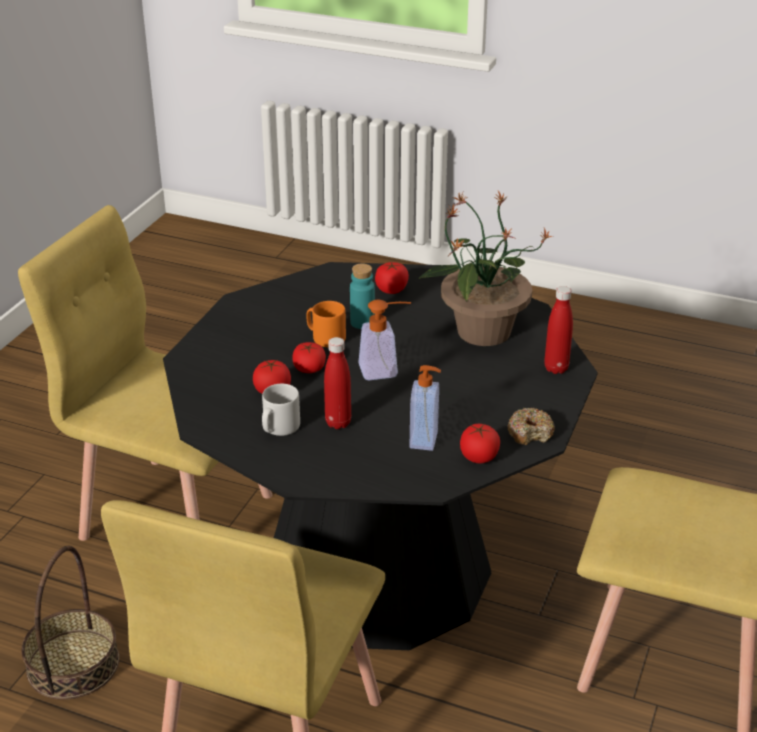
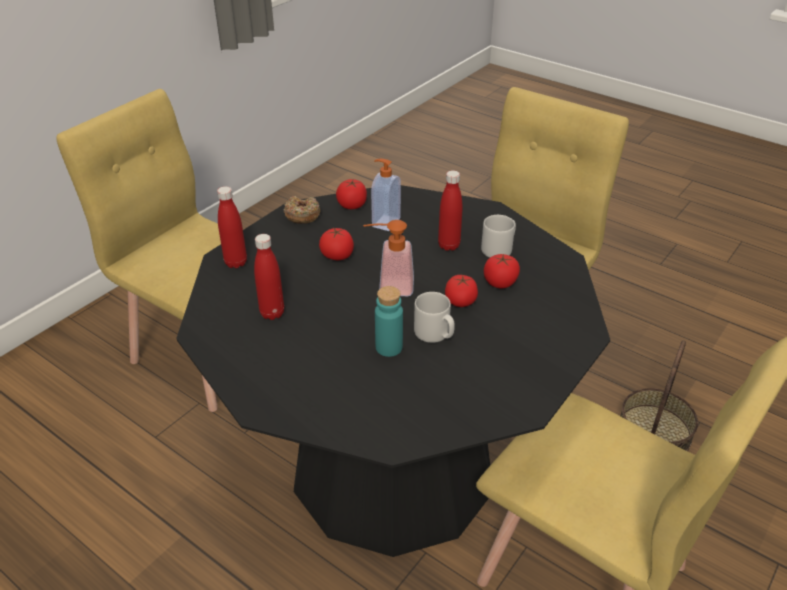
camera: 165 degrees left, 5 degrees up
orange mug [306,301,346,347] -> grey mug [414,292,455,343]
tomato [375,262,409,294] -> tomato moved to [319,228,354,260]
potted plant [418,191,552,346] -> red bottle [254,234,284,320]

